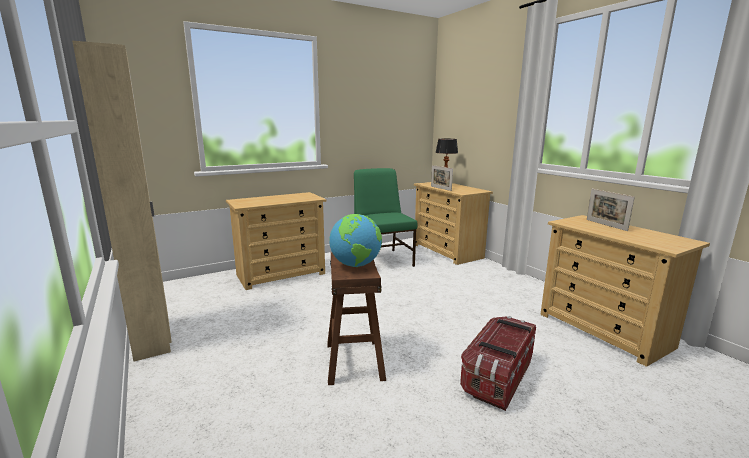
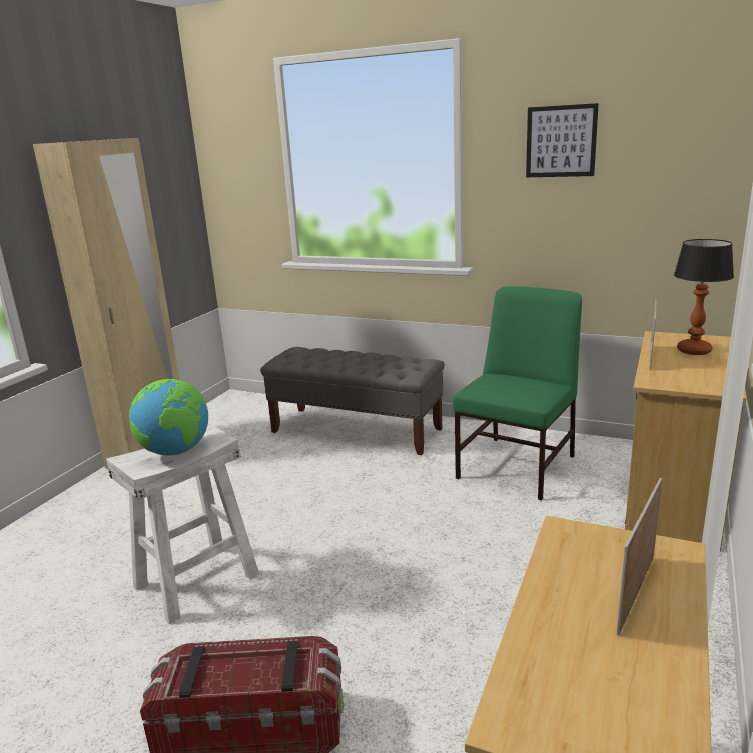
camera: 55 degrees right, 5 degrees up
beige dresser [226,192,326,290] -> grey bench [260,347,445,455]
brown stool [327,252,386,385] -> white stool [106,424,259,624]
none -> picture [526,103,599,177]

